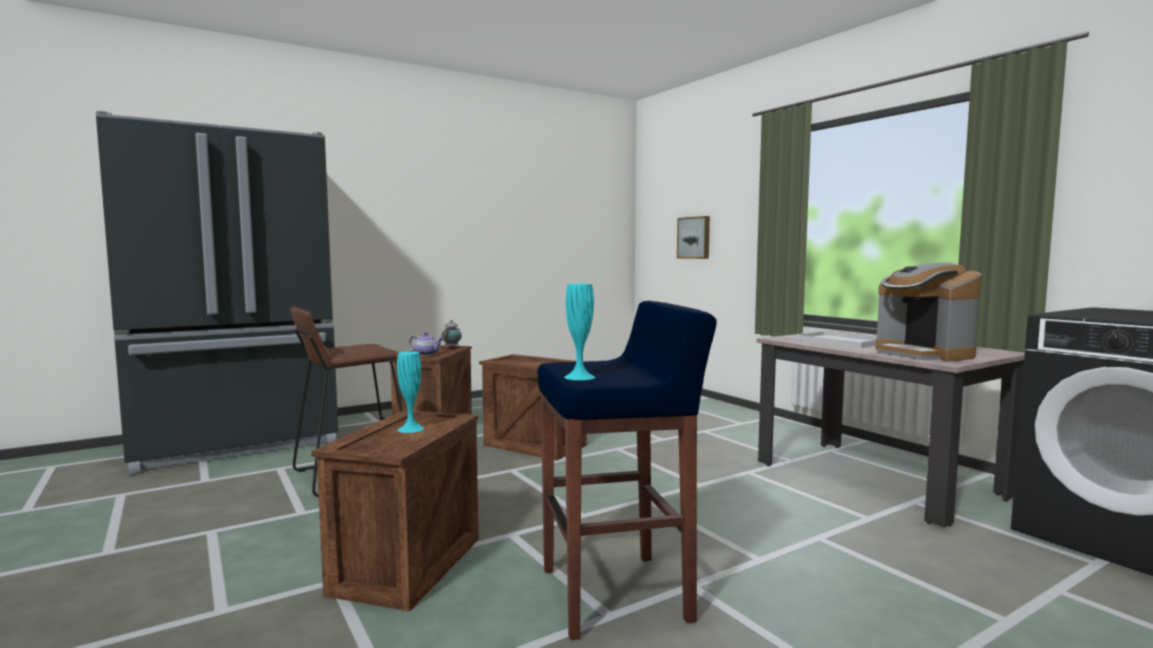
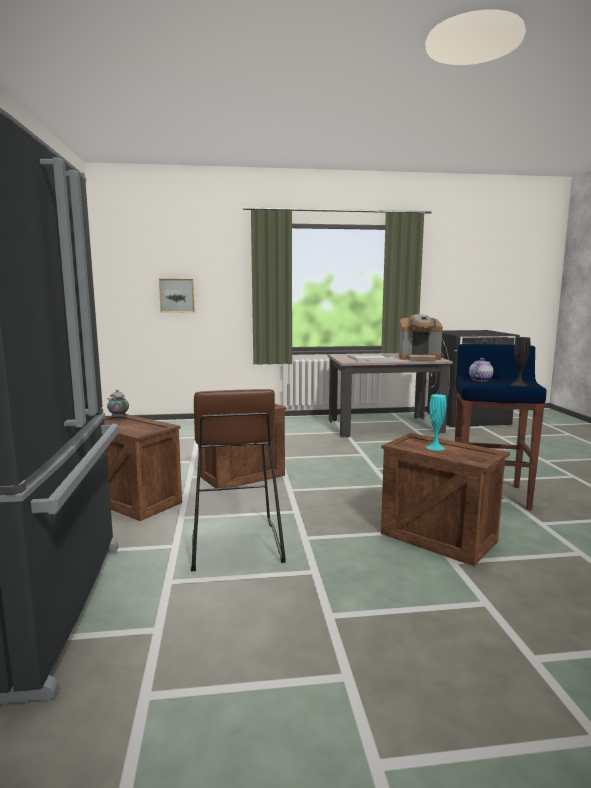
camera: 65 degrees left, 5 degrees up
teapot [409,332,443,355] -> teapot moved to [469,358,493,381]
turquoise vase [564,284,595,380] -> black vase [511,337,530,386]

